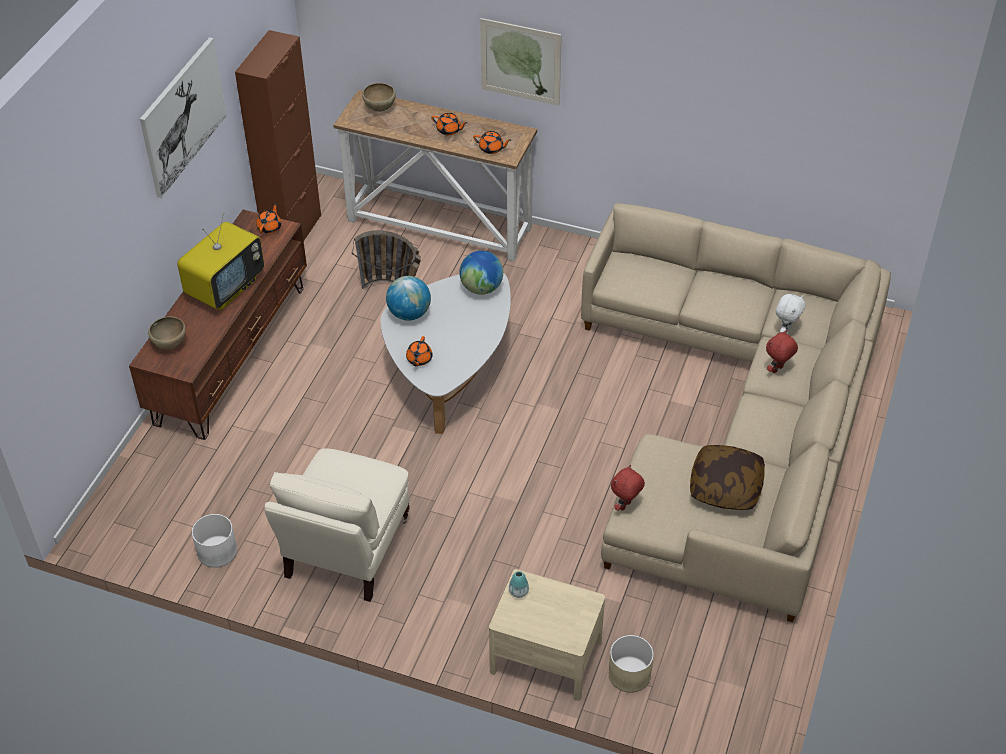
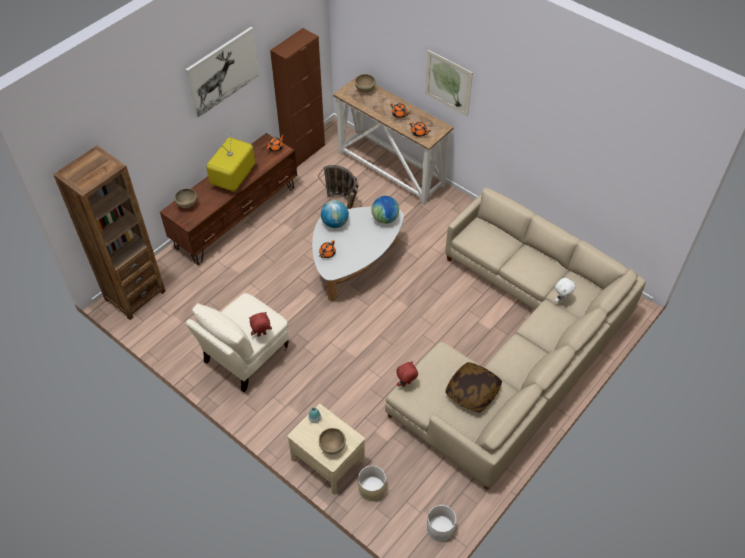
camera: 20 degrees right, 5 degrees up
television [177,213,264,310] -> television turned 150 degrees clockwise [206,133,255,192]
white planter [192,514,237,568] -> white planter moved to [427,505,456,542]
red plush toy [766,330,798,373] -> red plush toy moved to [249,312,272,337]
none -> brown bookcase [53,145,166,320]
none -> brown bowl [319,428,346,455]

